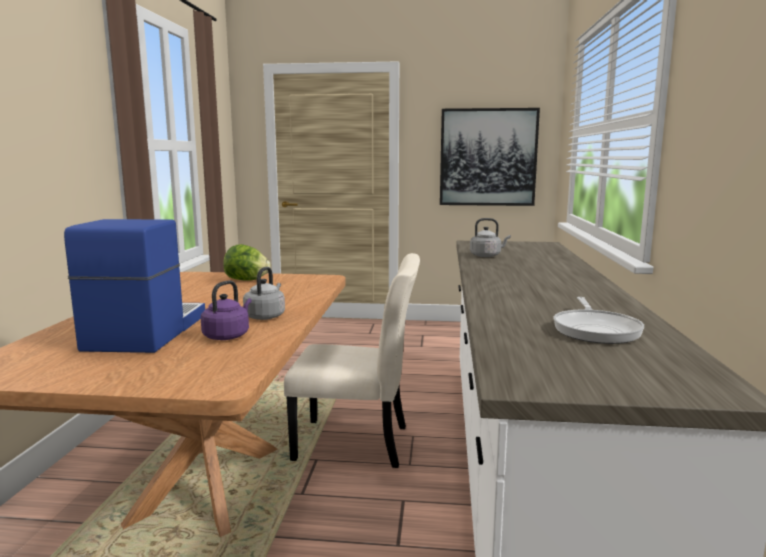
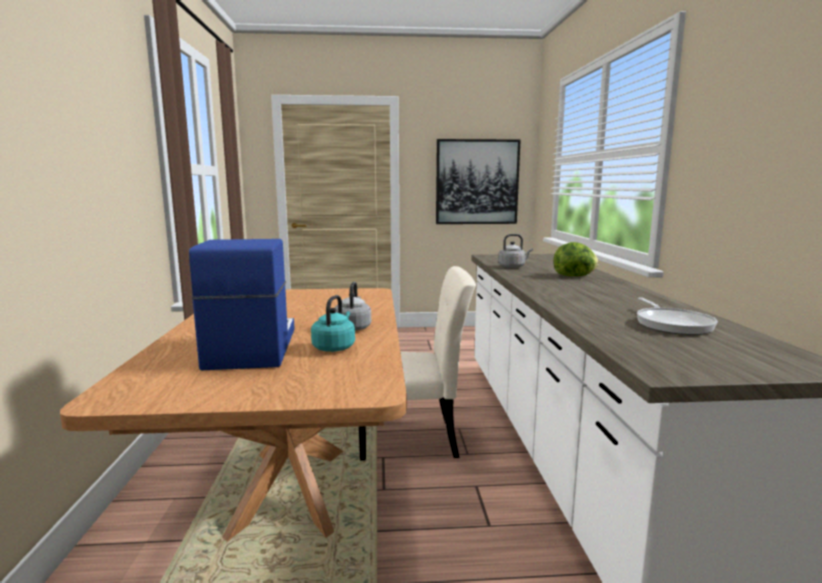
camera: 10 degrees left, 0 degrees up
purple kettle [200,280,252,340] -> turquoise kettle [311,295,355,352]
lettuce [223,244,271,281] -> lettuce moved to [553,242,599,277]

